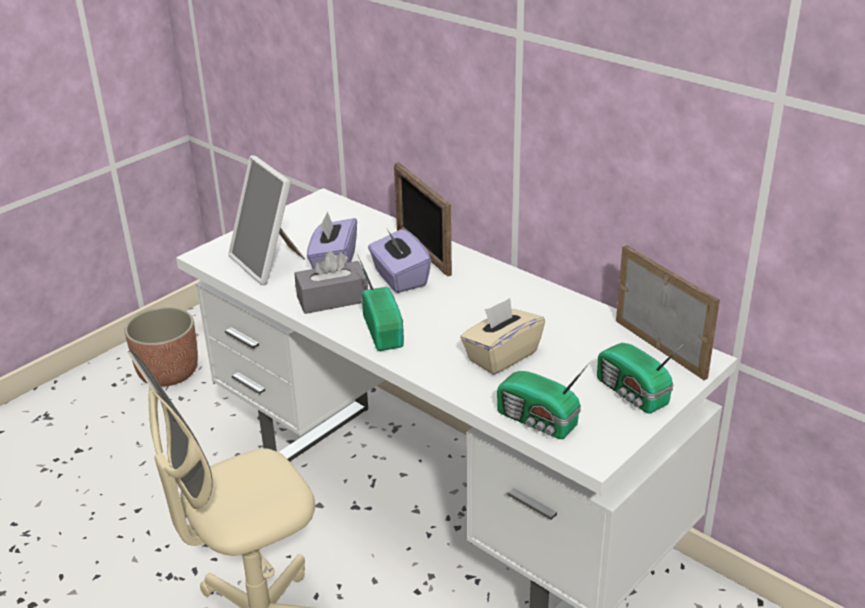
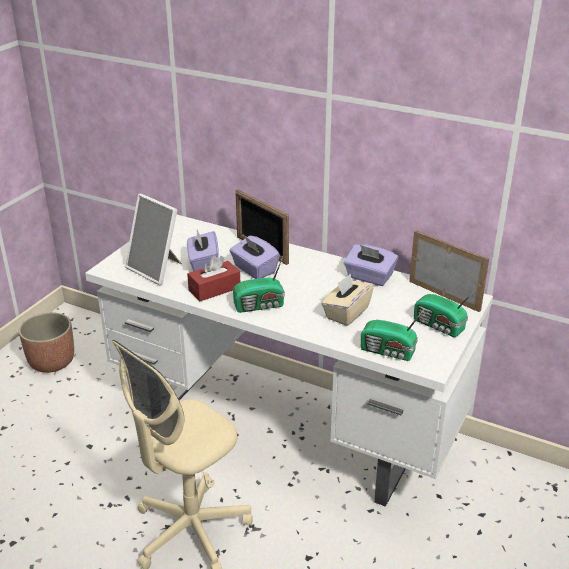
camera: 15 degrees left, 0 degrees up
grey tissue box [294,251,368,314] -> red tissue box [187,256,240,301]
radio [357,254,404,351] -> radio turned 105 degrees clockwise [233,257,285,313]
none -> purple tissue box [344,244,398,286]

